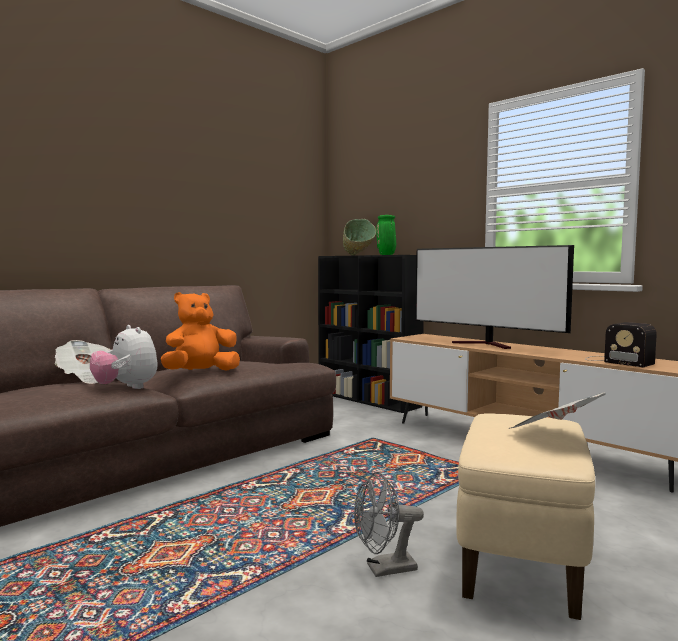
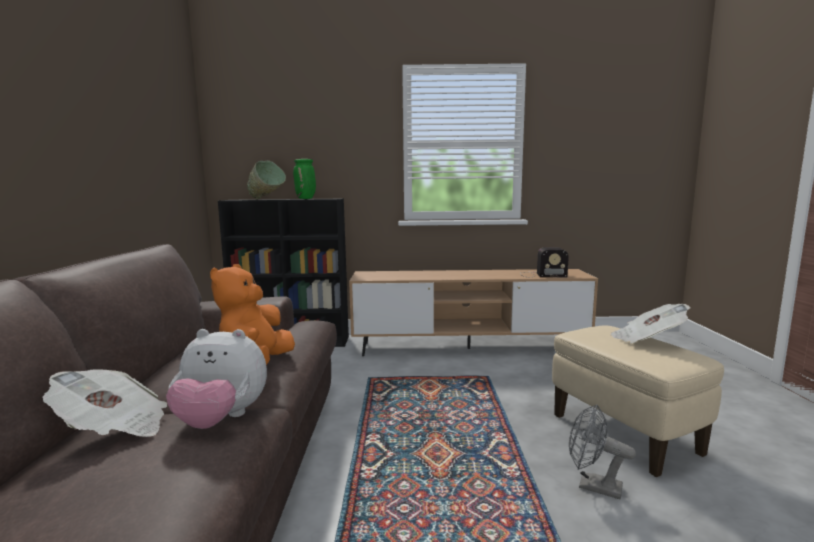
camera: 45 degrees left, 5 degrees up
grey fan [354,472,424,577] -> grey fan turned 90 degrees clockwise [569,404,636,499]
television [416,245,574,349] -> none

